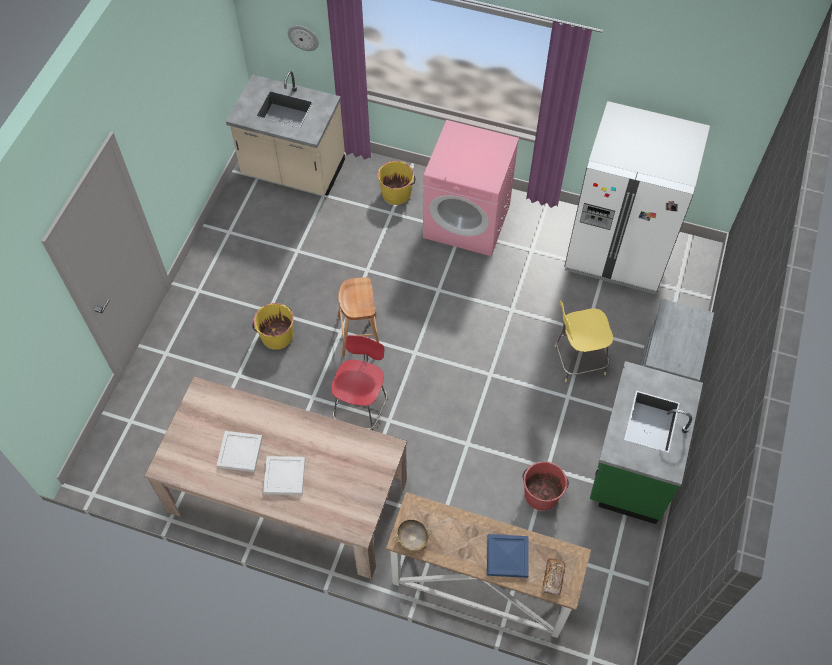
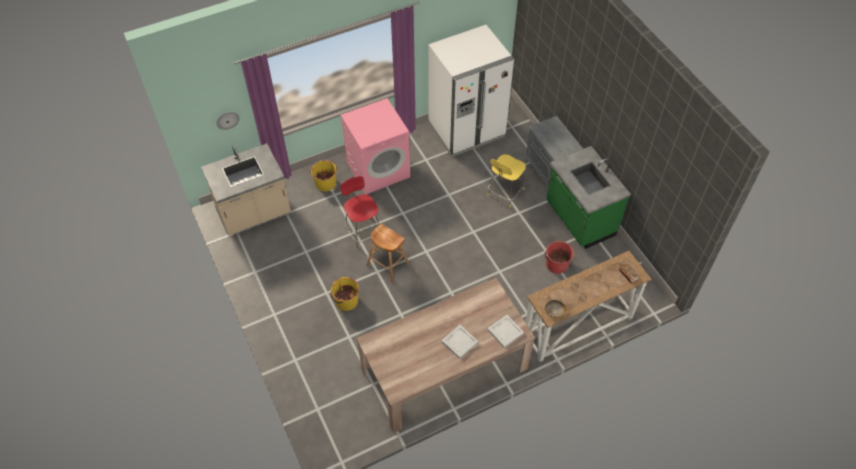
camera: 45 degrees left, 5 degrees down
white tray [217,431,263,472] -> white tray moved to [487,315,524,348]
red stool [331,335,387,430] -> red stool moved to [340,176,379,248]
blue tray [487,534,529,578] -> none

